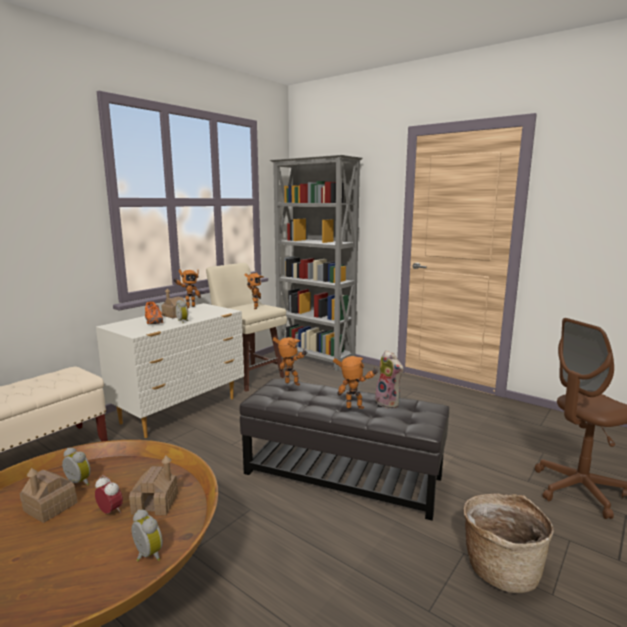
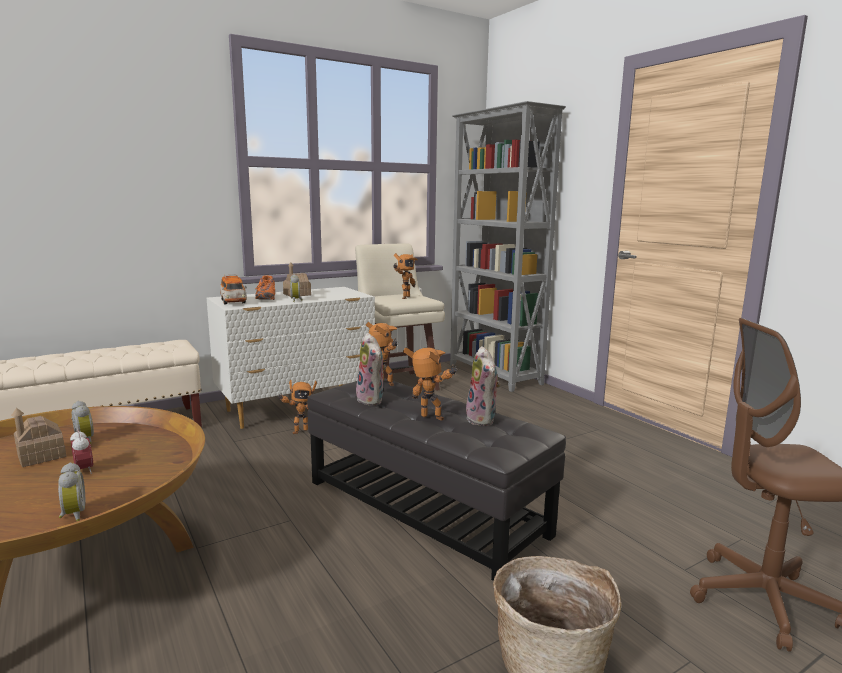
camera: 20 degrees right, 0 degrees up
toy house [129,455,178,515] -> none
toy robot [174,269,201,308] -> toy robot moved to [277,380,317,434]
none -> toy car [220,274,247,305]
none -> plush toy [356,333,386,406]

